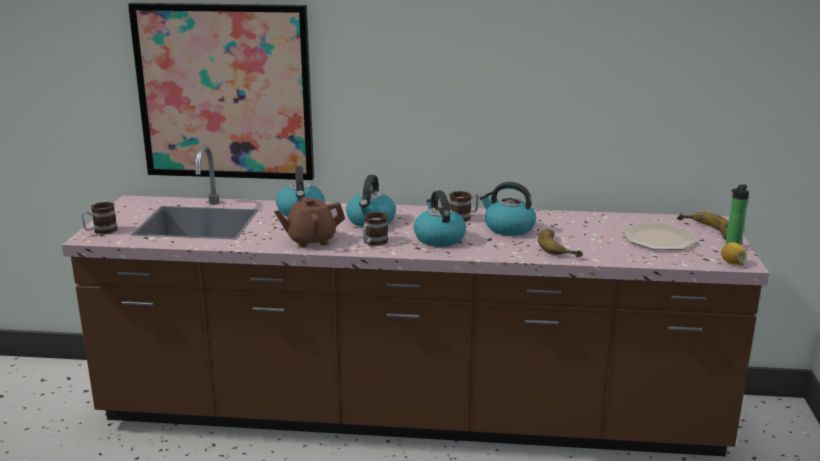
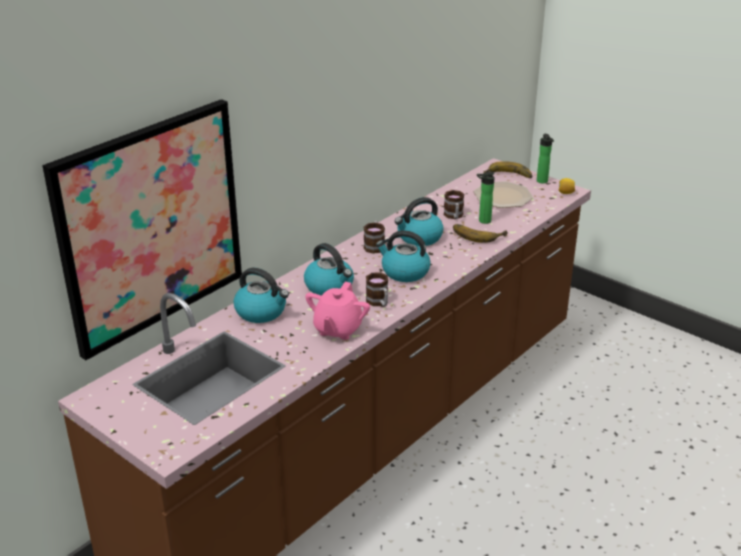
camera: 55 degrees left, 10 degrees up
mug [81,202,118,234] -> mug moved to [444,190,464,219]
brown teapot [274,197,345,248] -> pink teapot [305,282,370,340]
none -> bottle [477,171,495,224]

